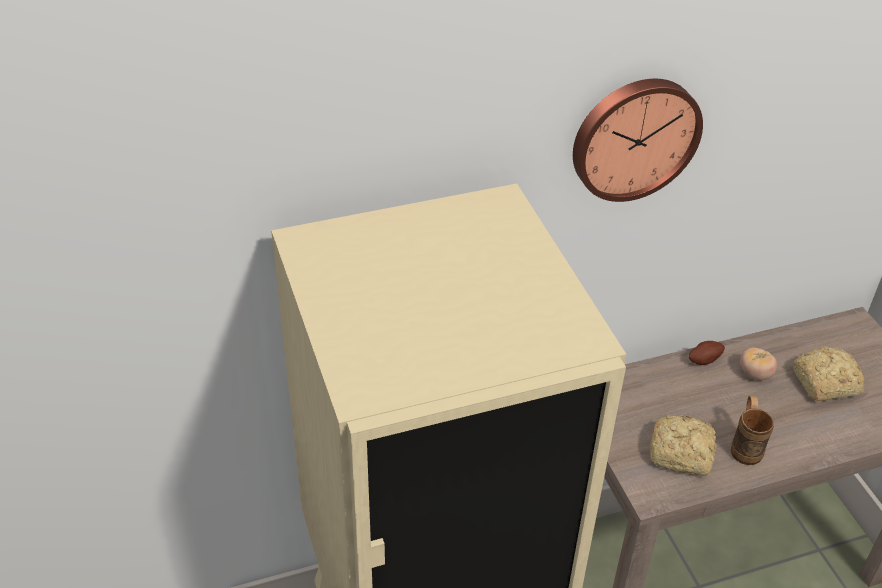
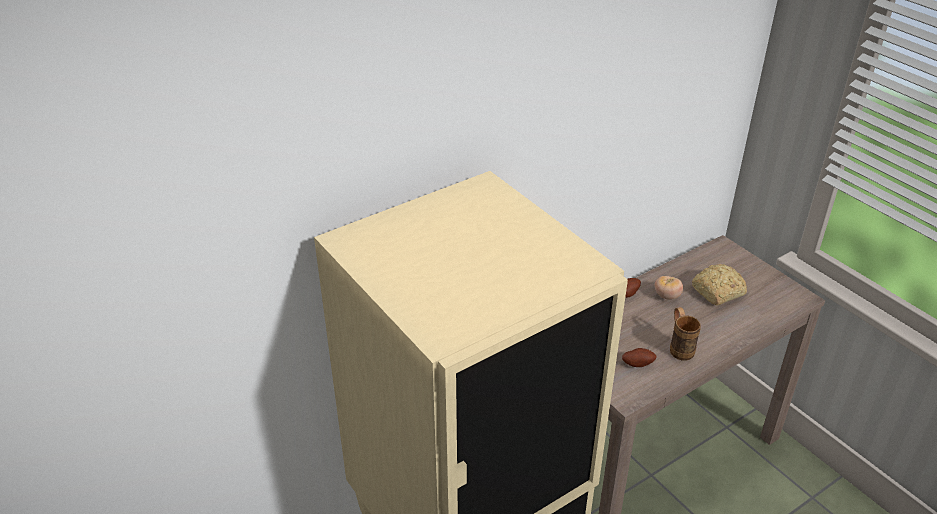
camera: 15 degrees left, 5 degrees down
wall clock [573,79,703,202] -> none
bread [650,415,717,476] -> potato [622,348,657,367]

